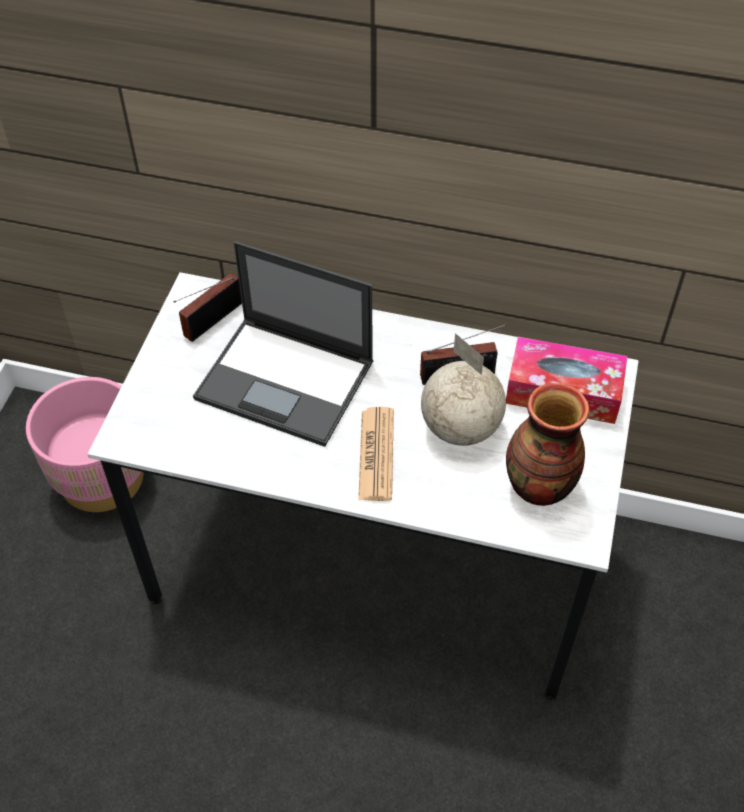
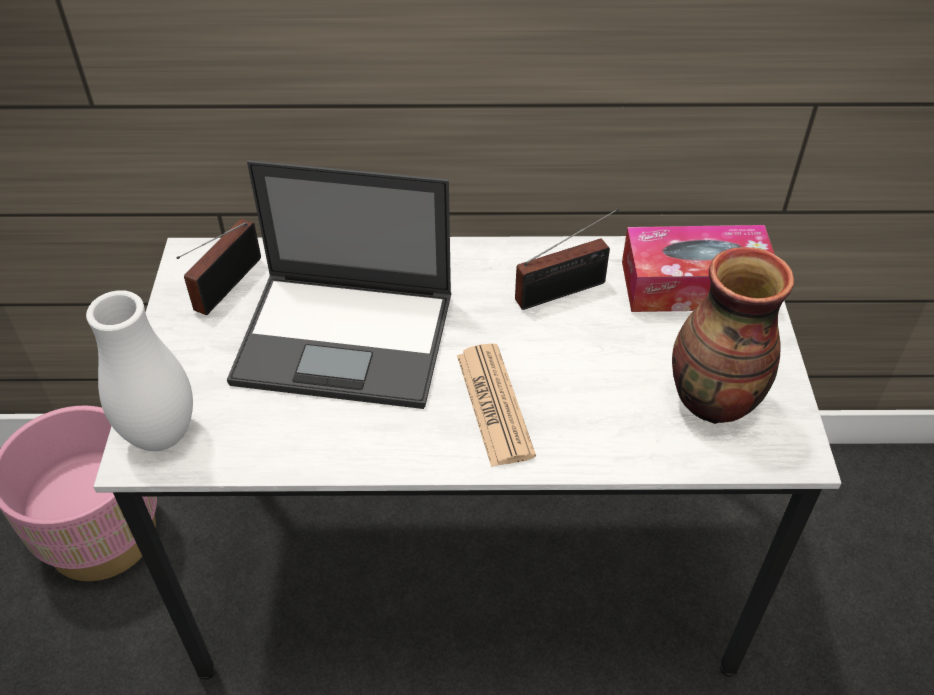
camera: 15 degrees left, 5 degrees down
globe [421,333,506,446] -> none
none -> white vase [86,290,193,451]

